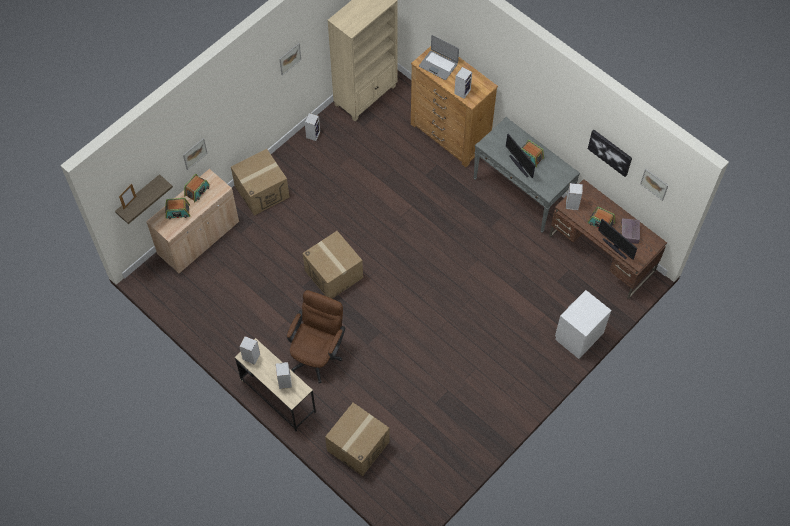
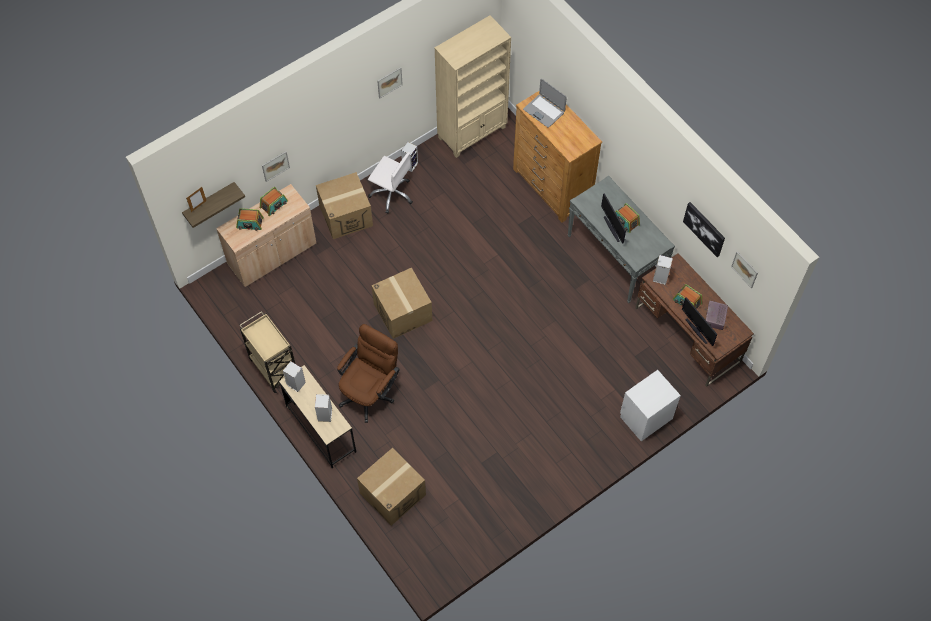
camera: 10 degrees right, 0 degrees up
speaker [454,67,472,99] -> none
none -> beige cart [240,311,295,393]
none -> white office chair [368,152,413,213]

